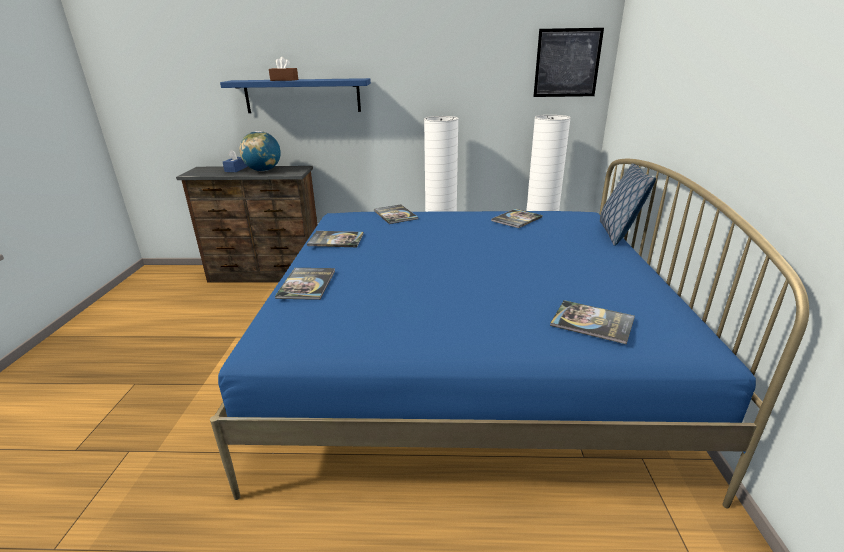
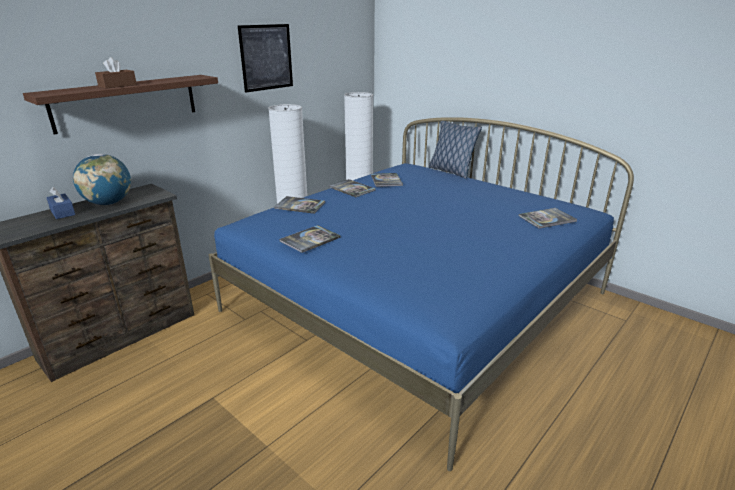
camera: 50 degrees left, 0 degrees up
blue shelf [220,78,371,113] -> brown shelf [23,75,218,135]
book [275,268,335,300] -> book moved to [329,179,376,197]
picture [533,28,604,97] -> picture moved to [238,24,293,93]

